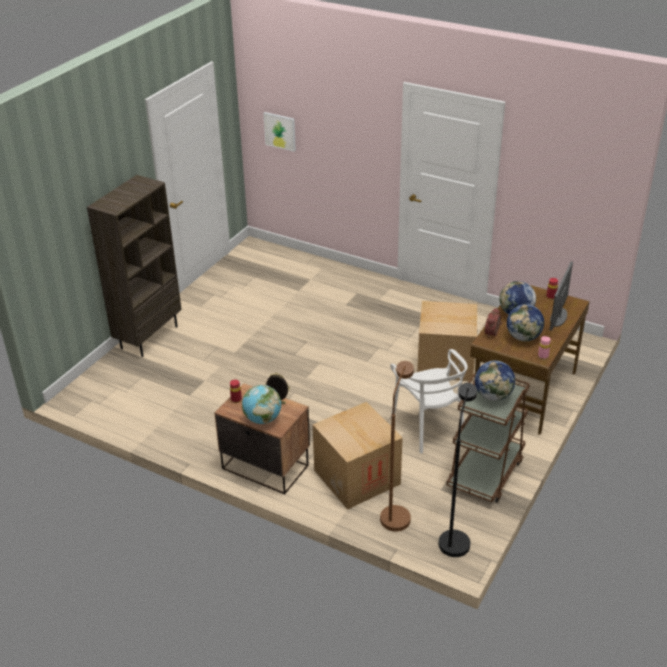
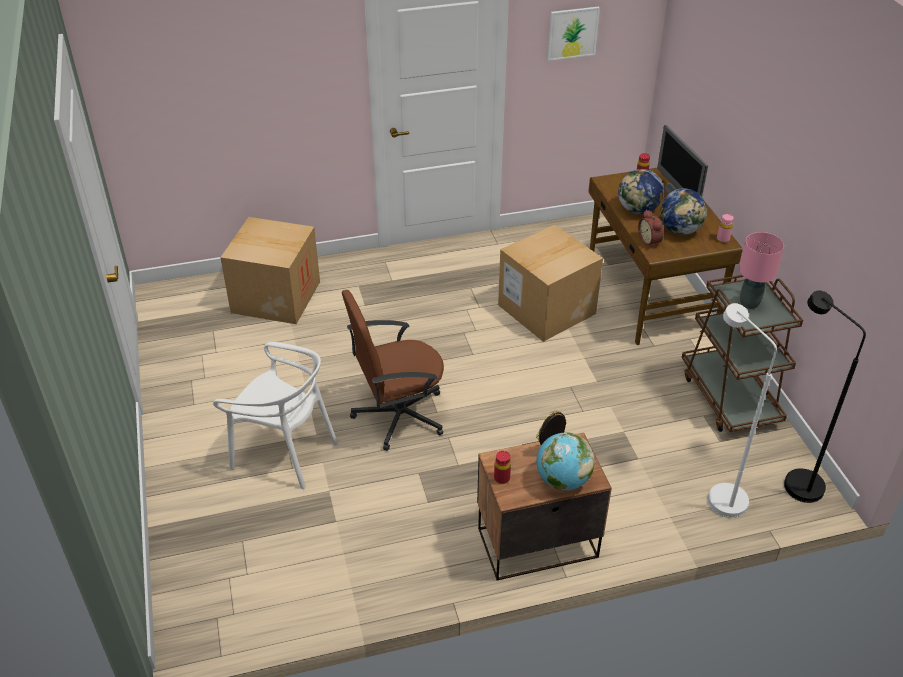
camera: 45 degrees left, 5 degrees up
brown bookcase [87,175,182,357] -> none
picture [264,112,296,152] -> picture moved to [548,6,600,61]
cardboard box [313,402,402,510] -> cardboard box moved to [220,217,320,324]
brown floor lamp [380,361,414,531] -> white floor lamp [708,303,777,518]
white chair [390,349,468,453] -> white chair moved to [213,342,338,489]
globe [475,361,515,401] -> pink table lamp [739,232,784,309]
none -> brown office chair [342,290,444,451]

